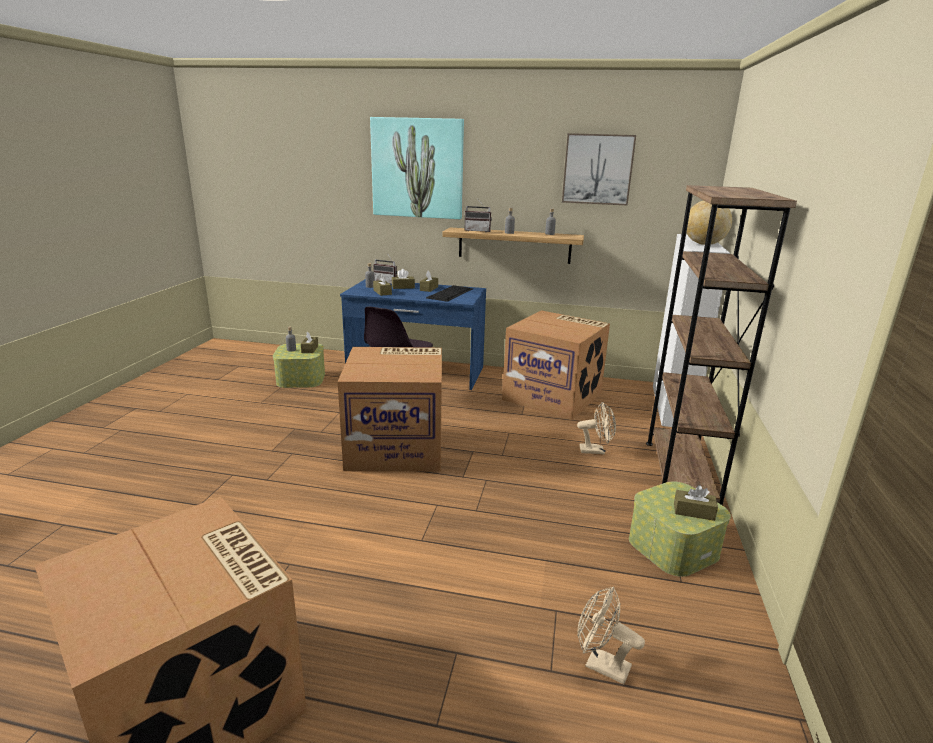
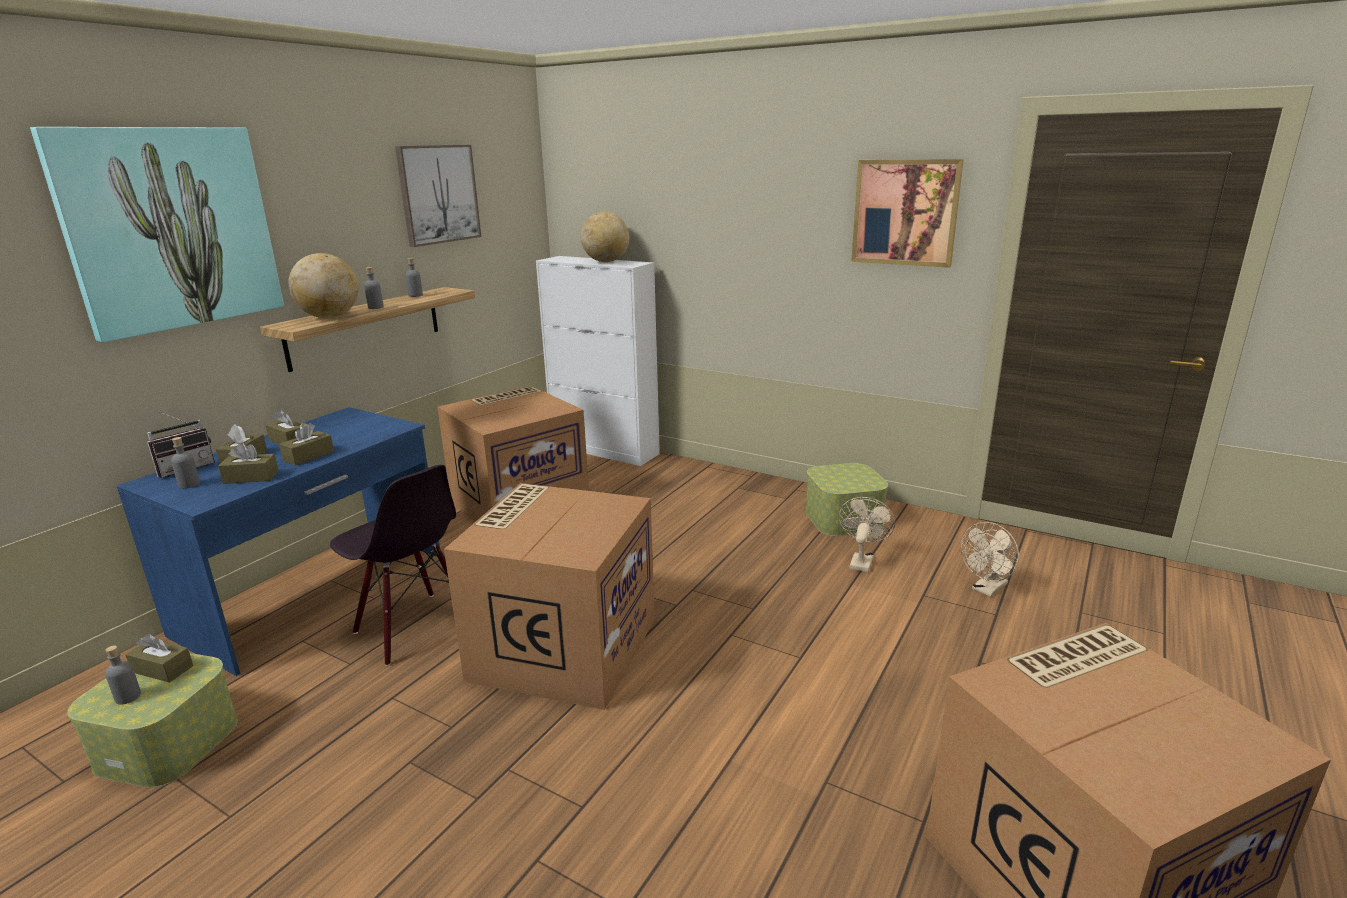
camera: 70 degrees left, 0 degrees up
keyboard [426,285,473,302] -> none
radio [464,202,492,232] -> globe [289,253,359,318]
beige fan [577,402,616,454] -> beige fan moved to [839,497,895,572]
brown bookcase [646,185,797,505] -> none
brown tissue box [674,485,718,521] -> brown tissue box moved to [279,423,334,465]
none -> picture [851,159,964,268]

